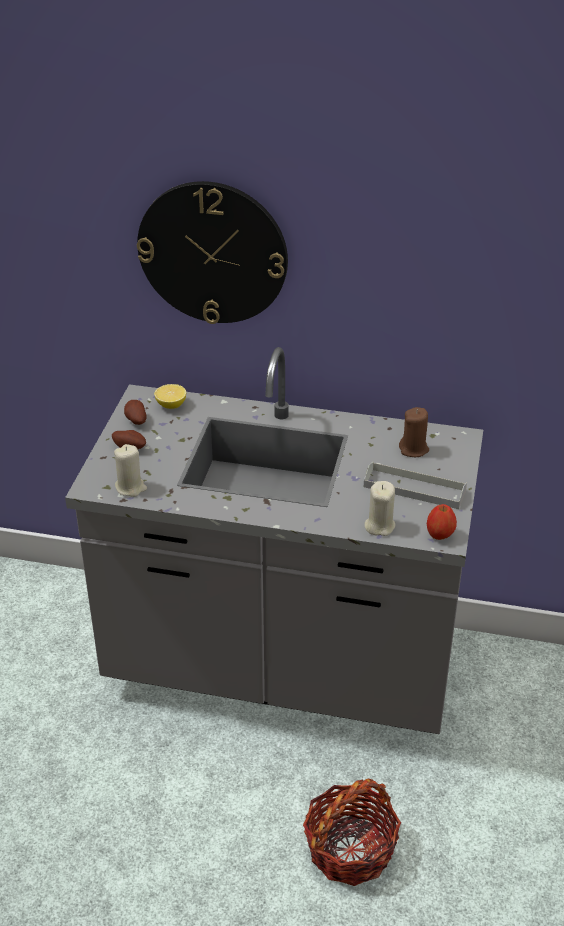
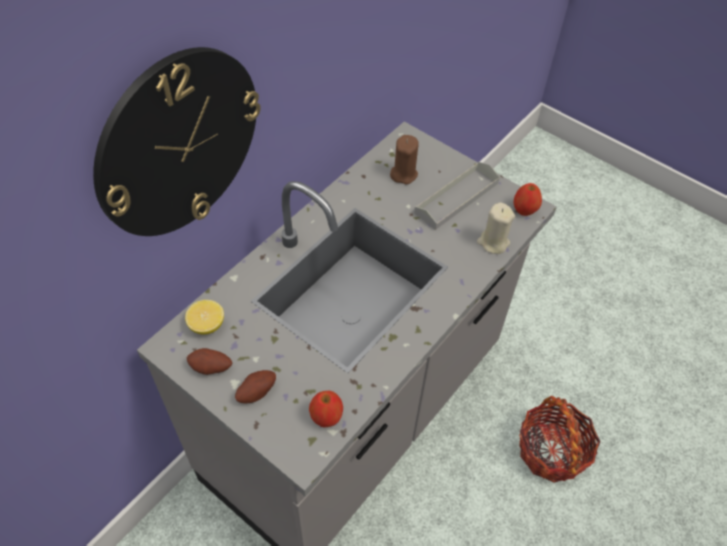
camera: 65 degrees left, 15 degrees up
beige candle [114,444,147,497] -> apple [309,391,343,427]

